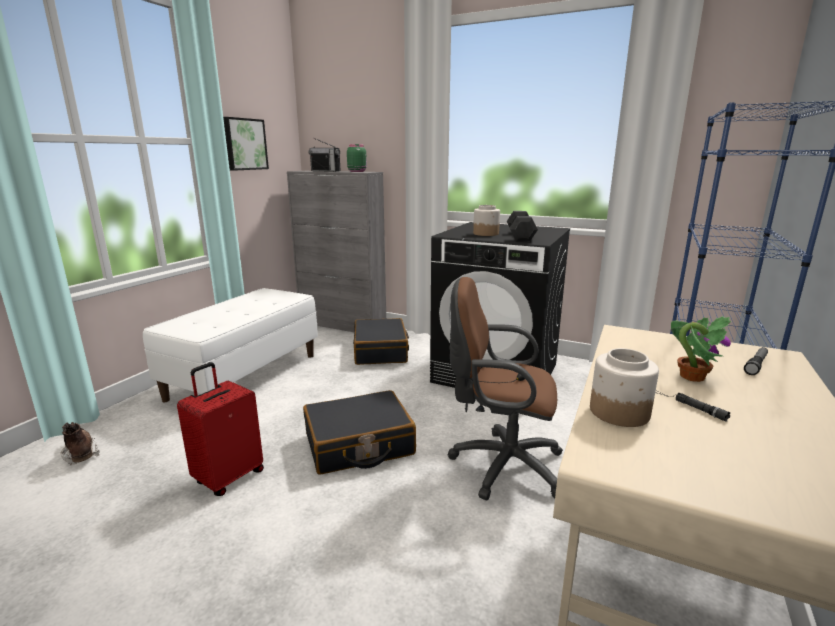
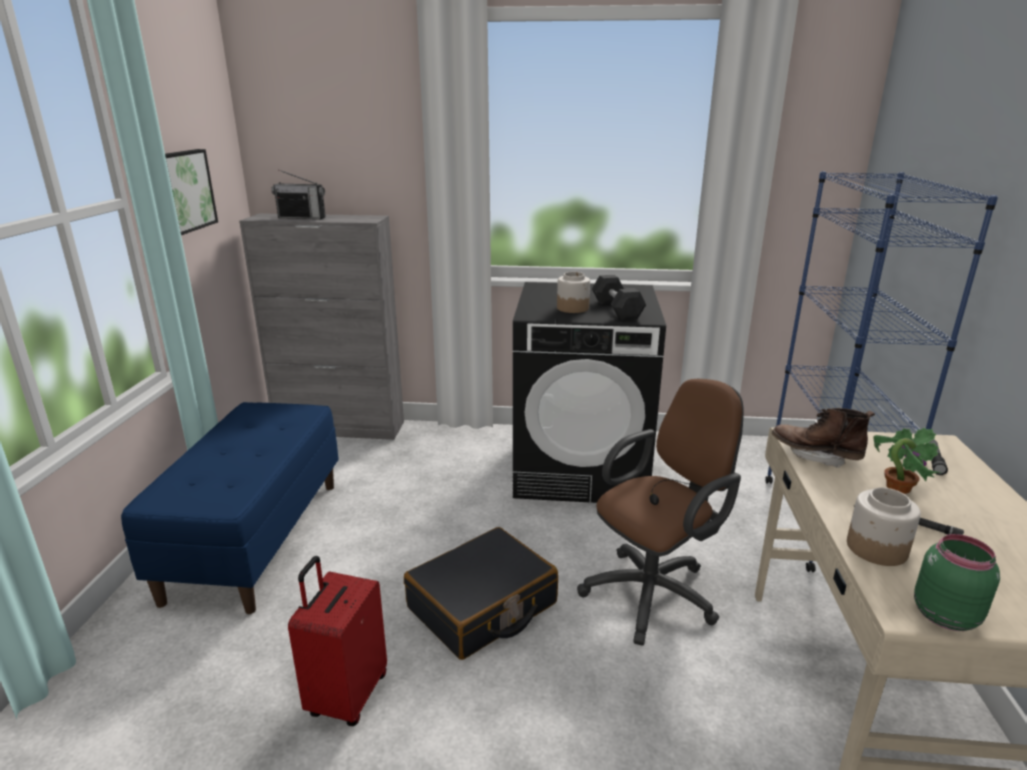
camera: 20 degrees left, 5 degrees up
brown boot [61,422,100,465] -> brown boot moved to [772,408,875,468]
white bench [143,288,318,402] -> blue bench [121,402,339,614]
green jar [347,144,367,172] -> green jar moved to [914,534,1000,631]
black suitcase [353,318,409,365] -> none
brown office chair [448,277,563,500] -> brown office chair turned 150 degrees clockwise [577,379,744,646]

